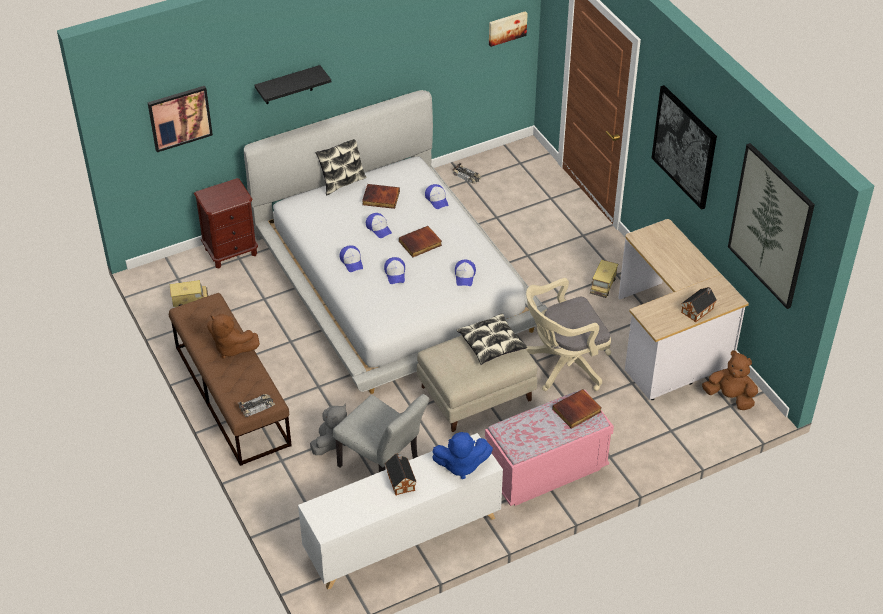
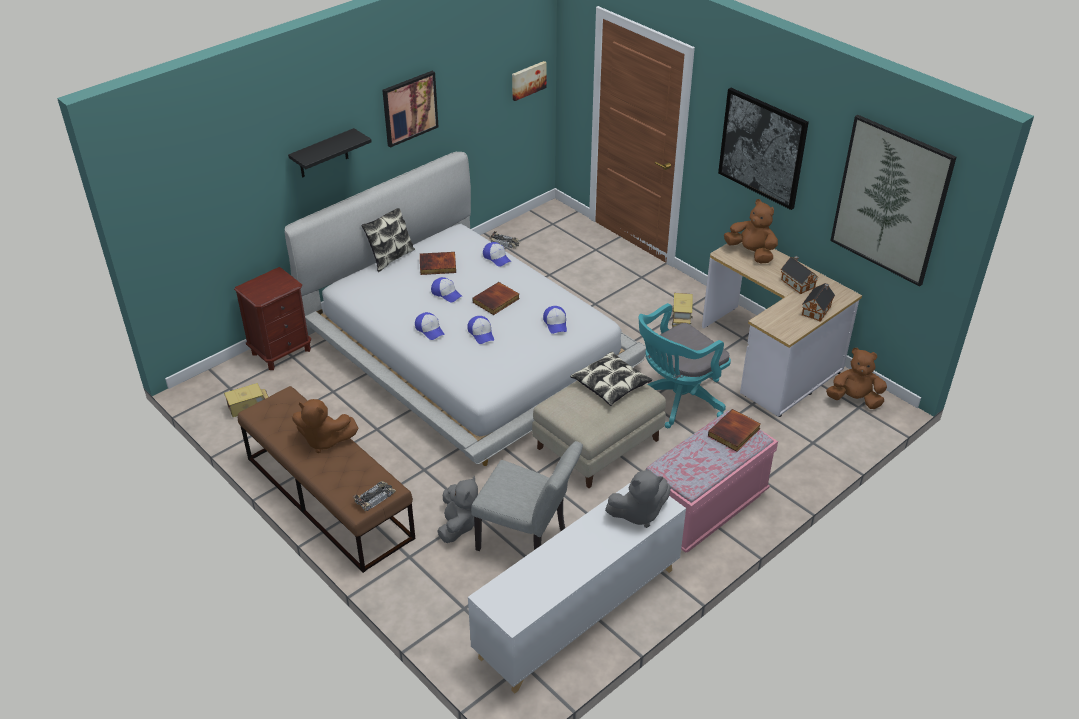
camera: 15 degrees left, 5 degrees down
picture [148,86,213,152] -> picture moved to [382,71,439,147]
toy house [385,454,417,496] -> toy house moved to [781,256,819,294]
blue plush toy [432,432,493,479] -> grey plush toy [605,470,671,528]
beige office chair [526,278,611,391] -> turquoise office chair [639,303,731,428]
none -> brown plush toy [724,199,778,264]

